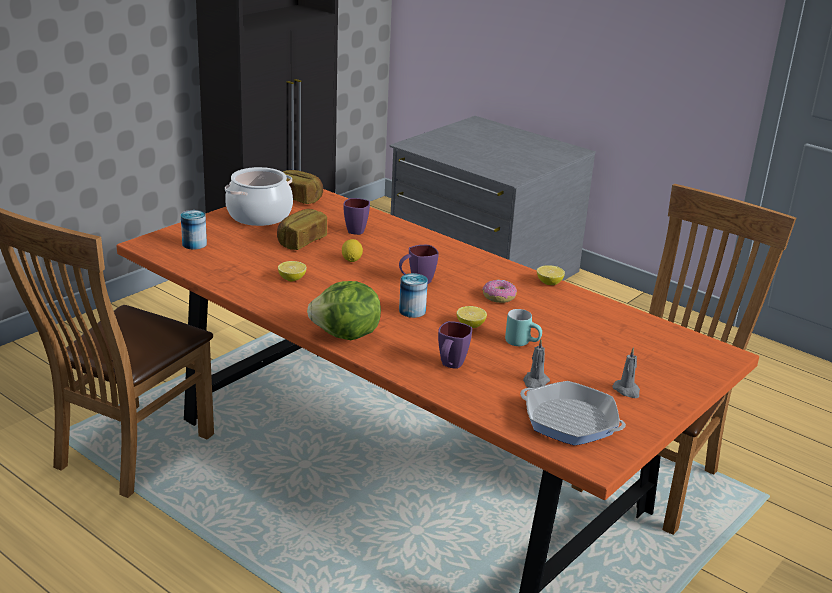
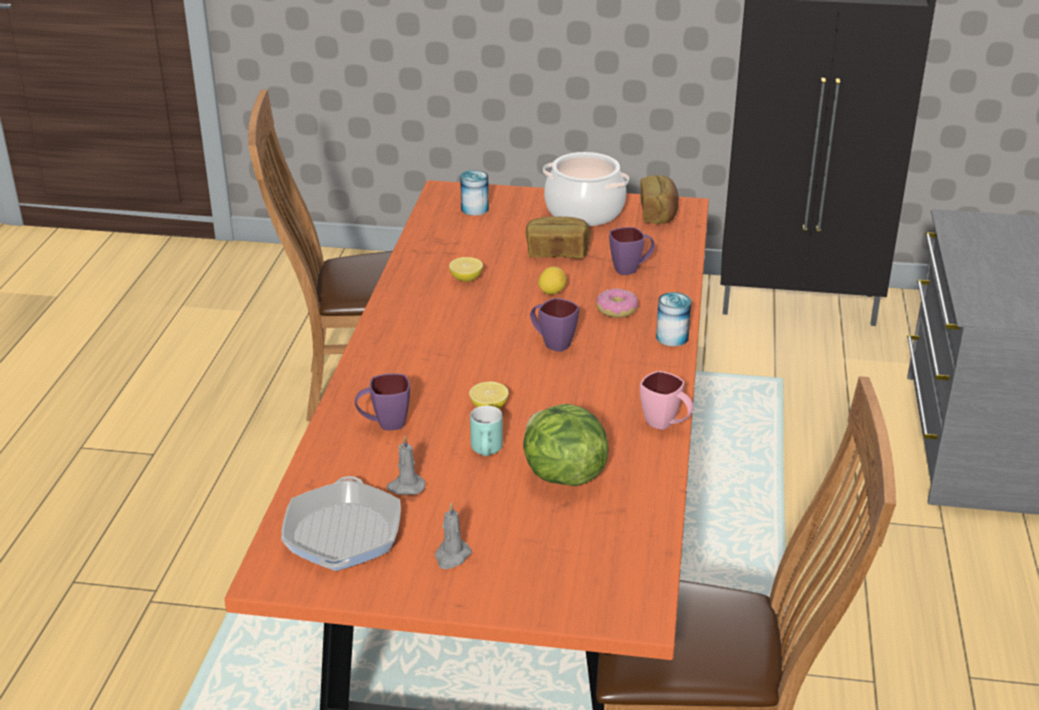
camera: 60 degrees right, 5 degrees up
lettuce [307,281,381,340] -> lettuce moved to [523,404,608,486]
can [399,273,428,318] -> can moved to [656,292,691,347]
donut [482,279,517,303] -> donut moved to [596,288,638,318]
lemon [537,265,565,285] -> pink mug [640,371,694,430]

